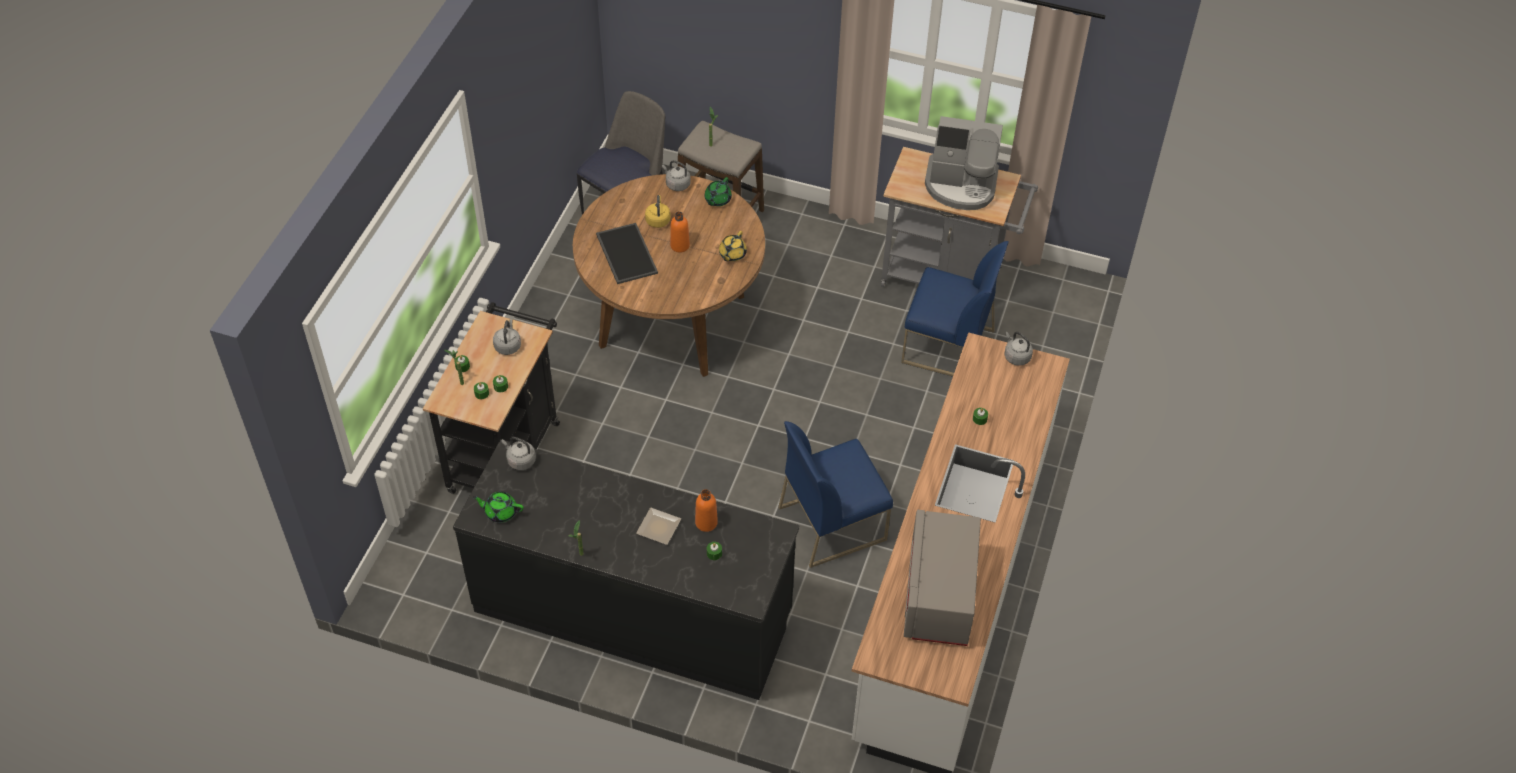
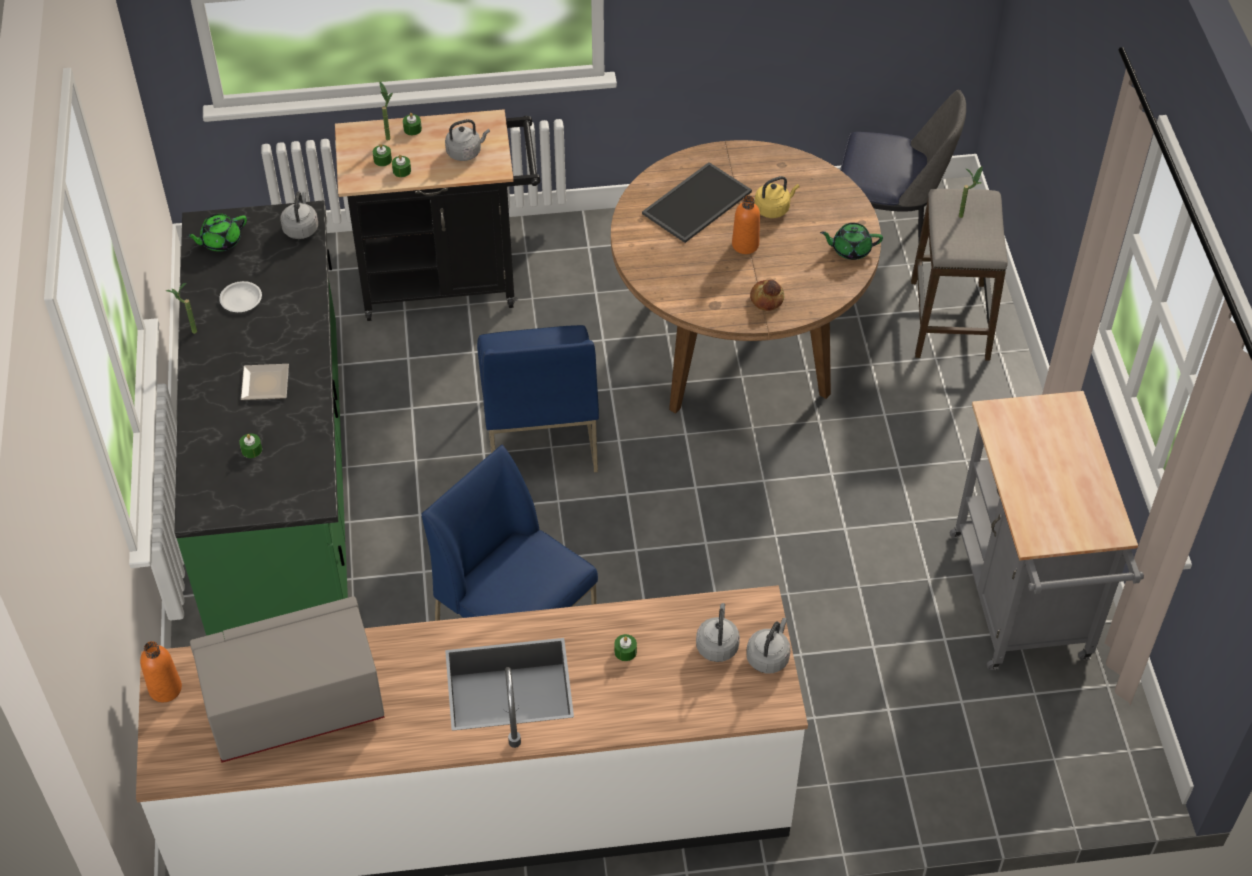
camera: 65 degrees right, 0 degrees up
black counter [453,439,799,700] -> green counter [175,200,348,639]
green teapot [473,491,524,522] -> green teapot turned 105 degrees counterclockwise [186,214,247,251]
grey kettle [662,160,691,191] -> grey kettle moved to [696,603,740,662]
orange bottle [695,489,718,532] -> orange bottle moved to [140,641,182,702]
yellow teapot [719,231,747,261] -> bread [750,279,784,311]
blue chair [901,241,1009,377] -> blue chair moved to [477,325,599,472]
coffee machine [925,116,1003,210] -> none
none -> white plate [219,281,262,312]

